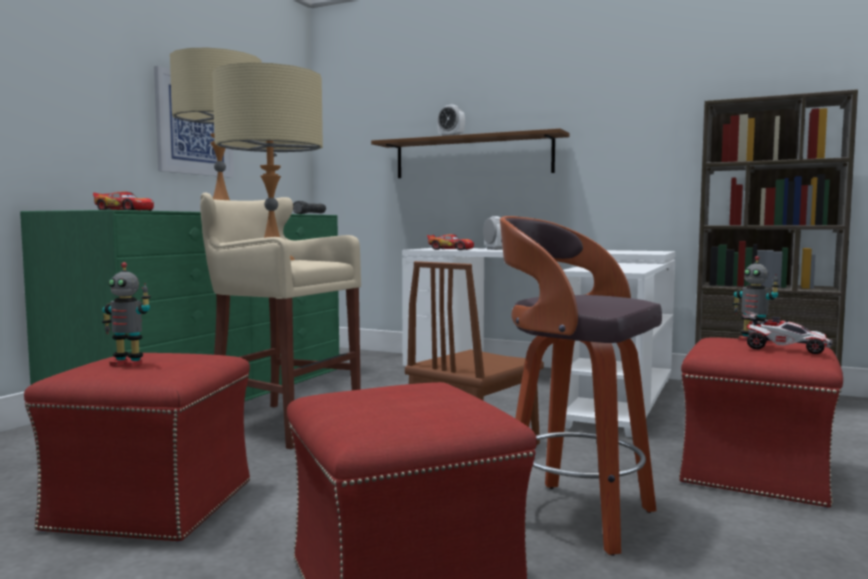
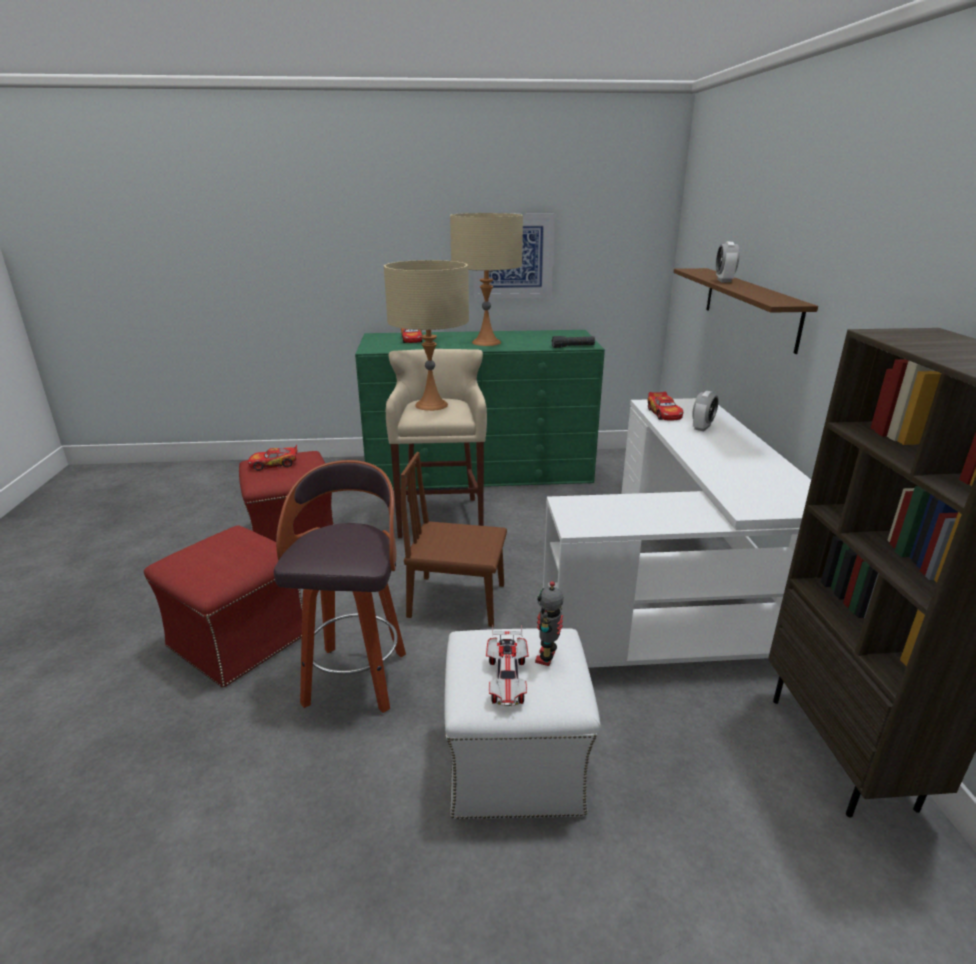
camera: 60 degrees right, 20 degrees up
toy robot [102,262,151,367] -> toy car [248,445,298,471]
red ottoman [679,337,843,509] -> white ottoman [444,628,601,819]

